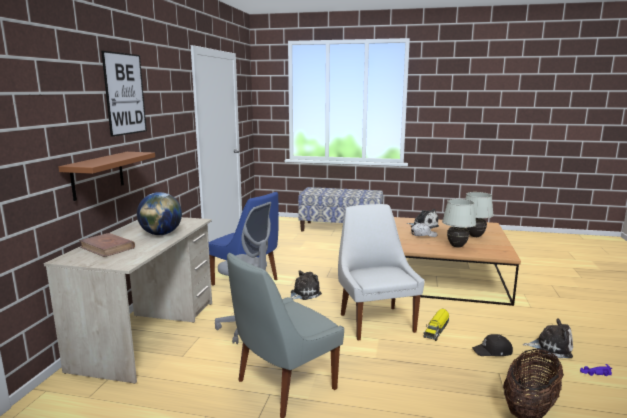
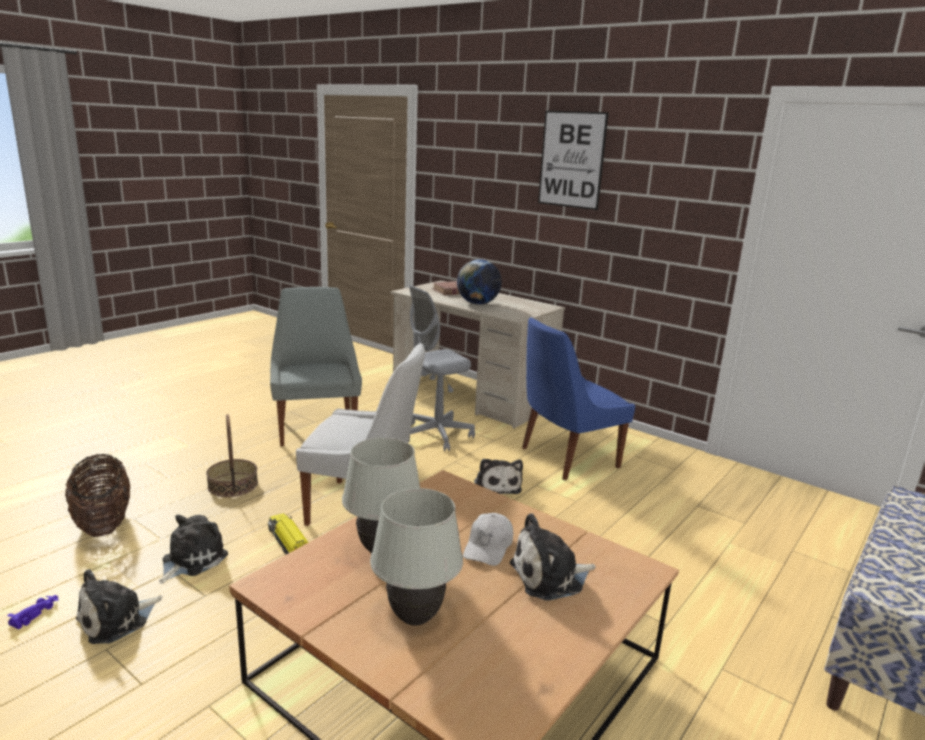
camera: 115 degrees right, 5 degrees up
brown shelf [58,152,155,201] -> none
black cap [472,334,513,356] -> plush toy [159,515,228,584]
none -> basket [206,414,258,497]

